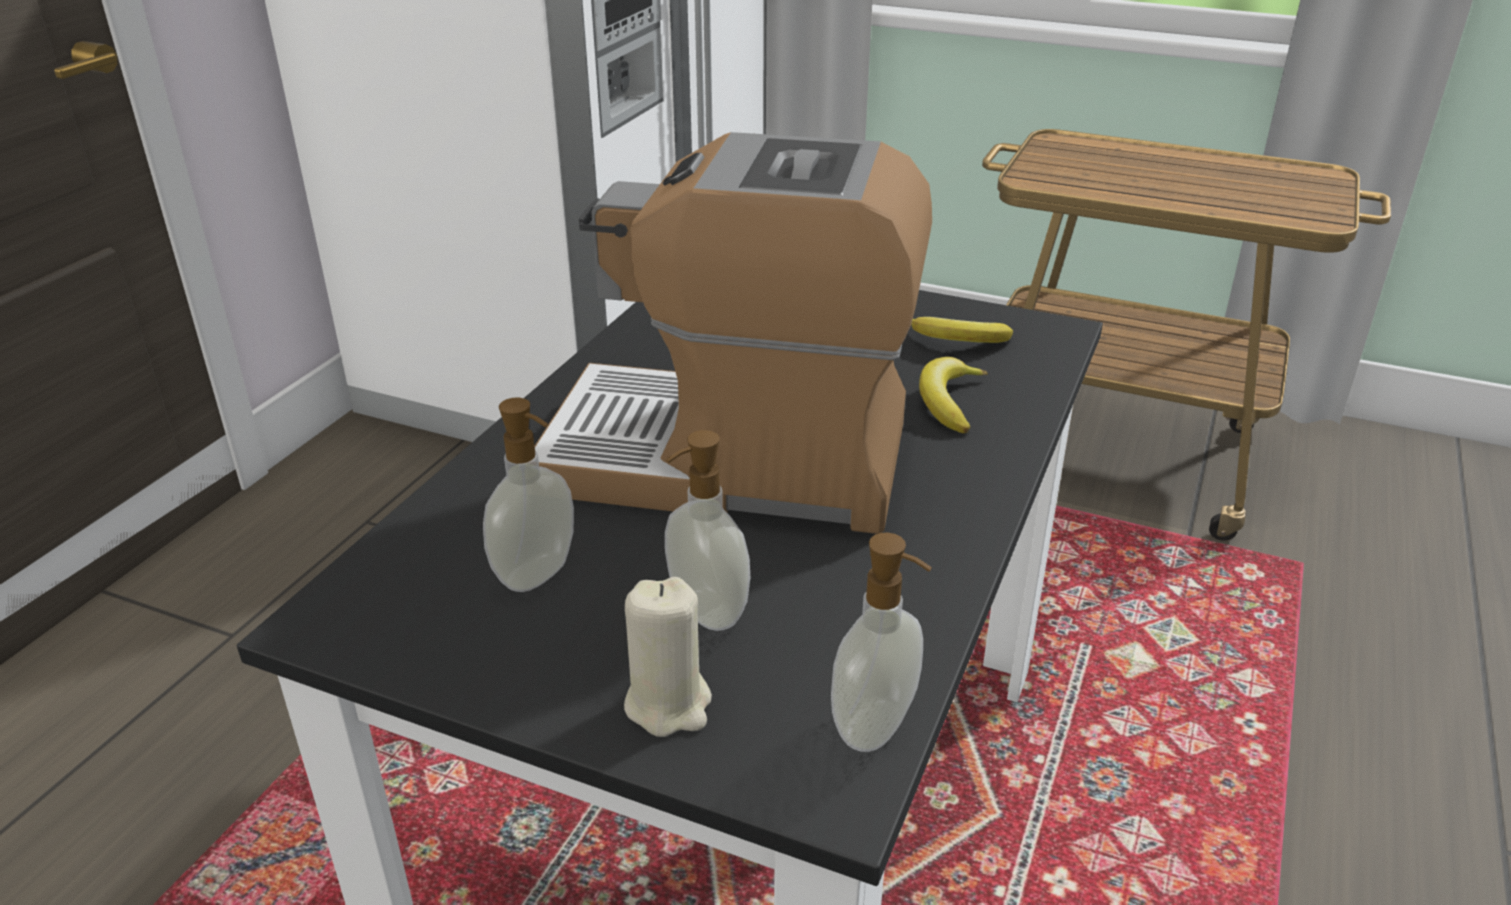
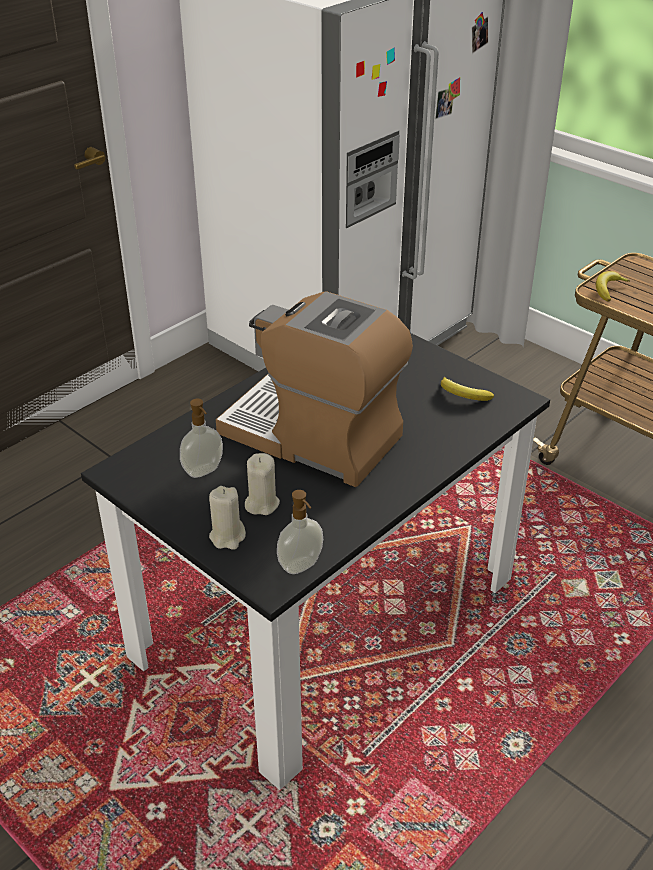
camera: 20 degrees right, 5 degrees up
soap dispenser [665,430,750,631] -> beige candle [245,453,280,515]
banana [919,357,988,433] -> banana moved to [596,271,630,302]

